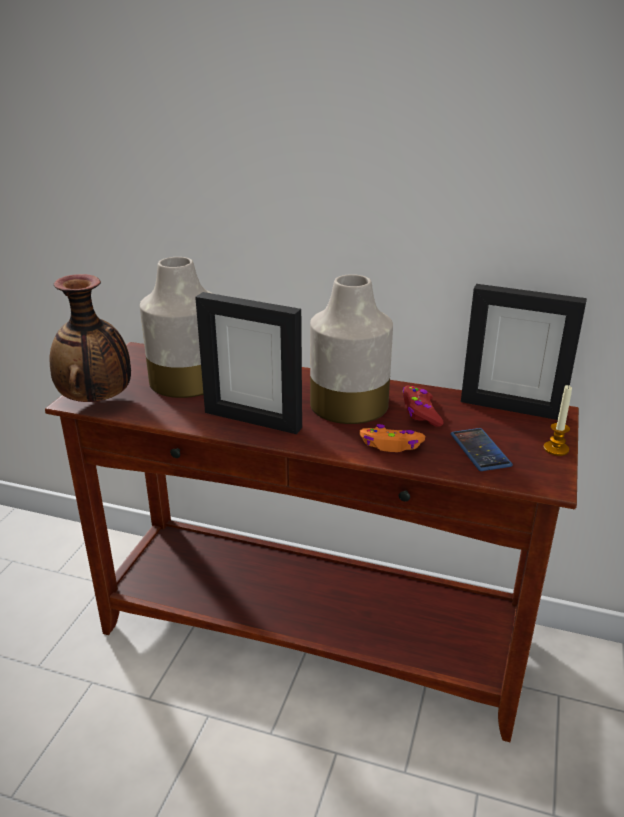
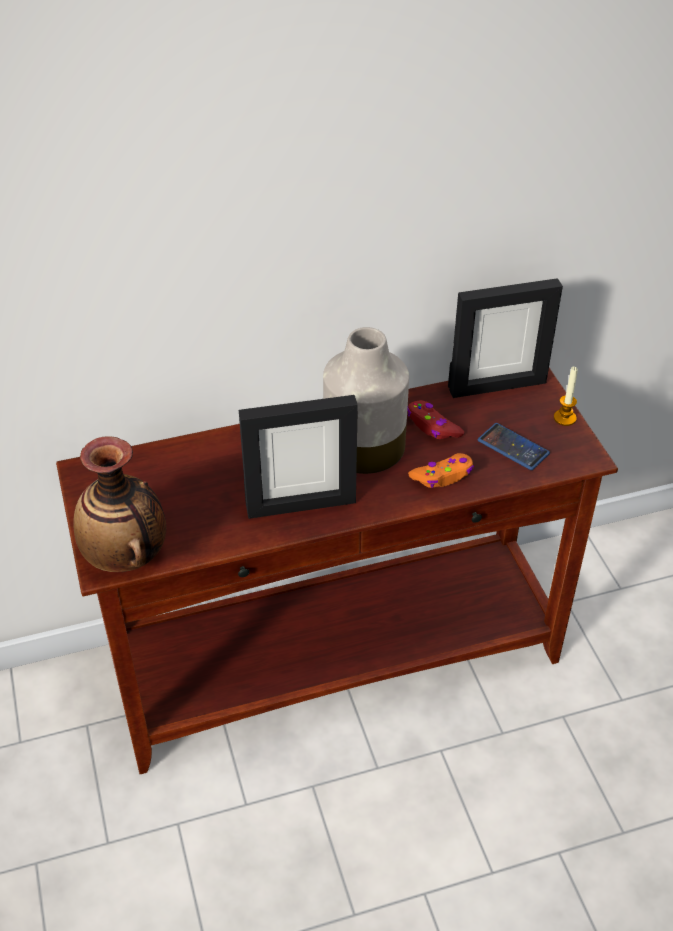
camera: 35 degrees left, 15 degrees up
beige vase [140,257,213,398] -> none

